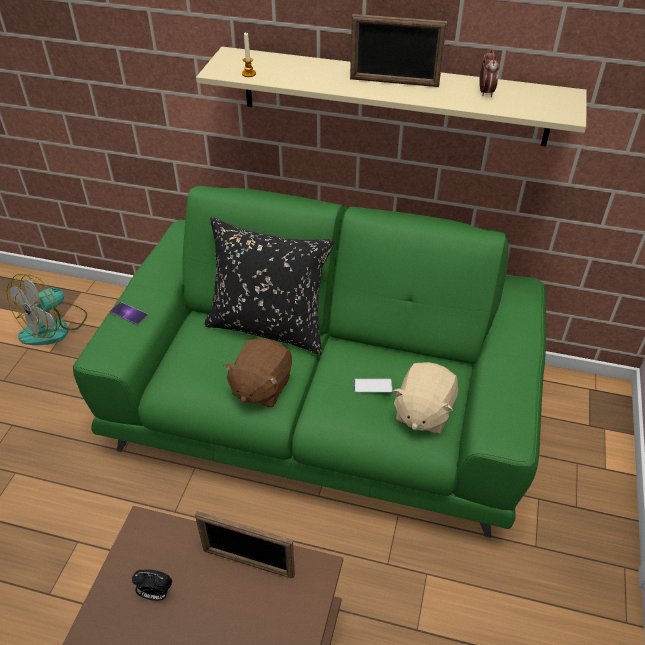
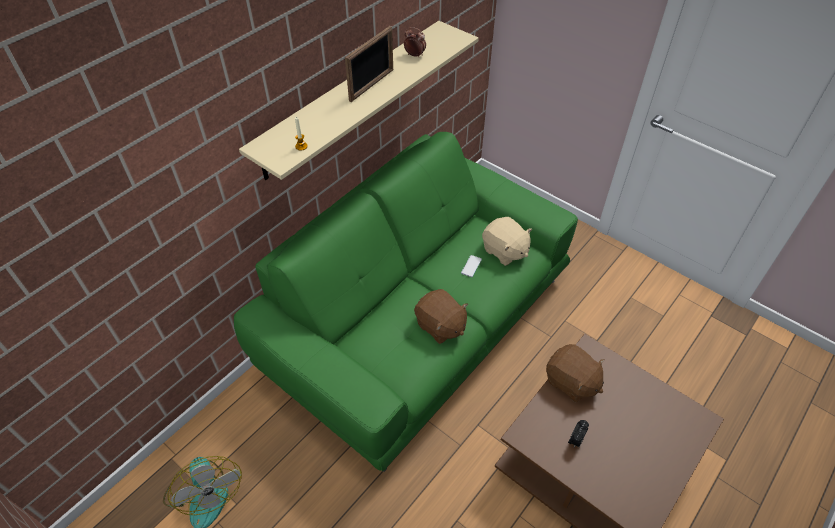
camera: 65 degrees left, 5 degrees up
phone [110,302,148,325] -> none
picture frame [195,511,295,578] -> brown plush toy [546,344,605,403]
black pillow [205,217,334,355] -> none

